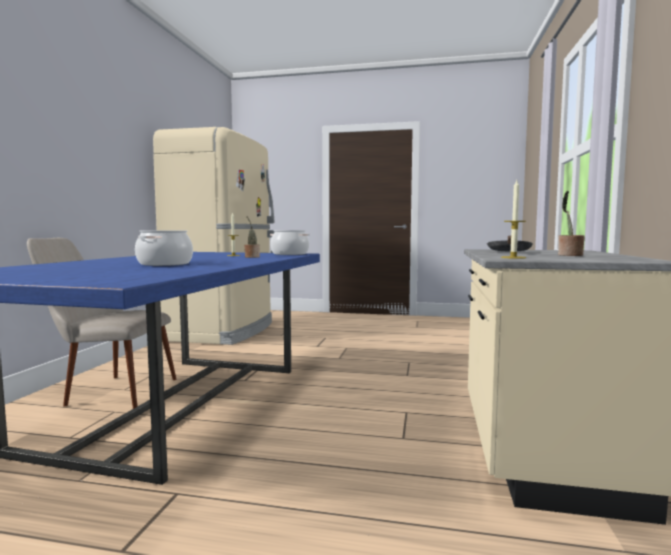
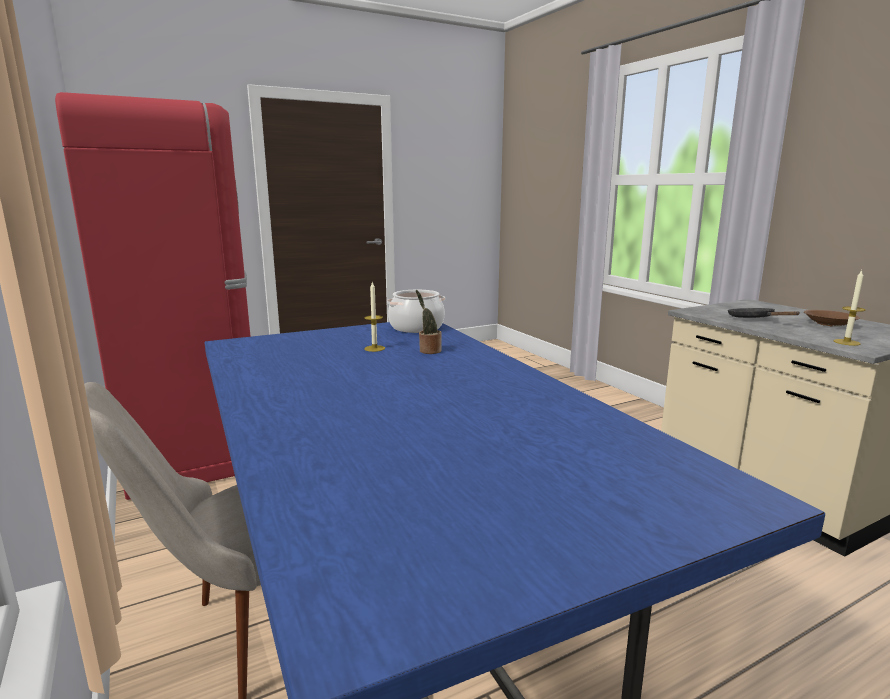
camera: 40 degrees left, 10 degrees up
cooking pot [135,230,193,266] -> none
beige fridge [153,127,275,345] -> red fridge [55,92,251,500]
potted plant [558,191,585,256] -> brown bowl [804,310,860,327]

